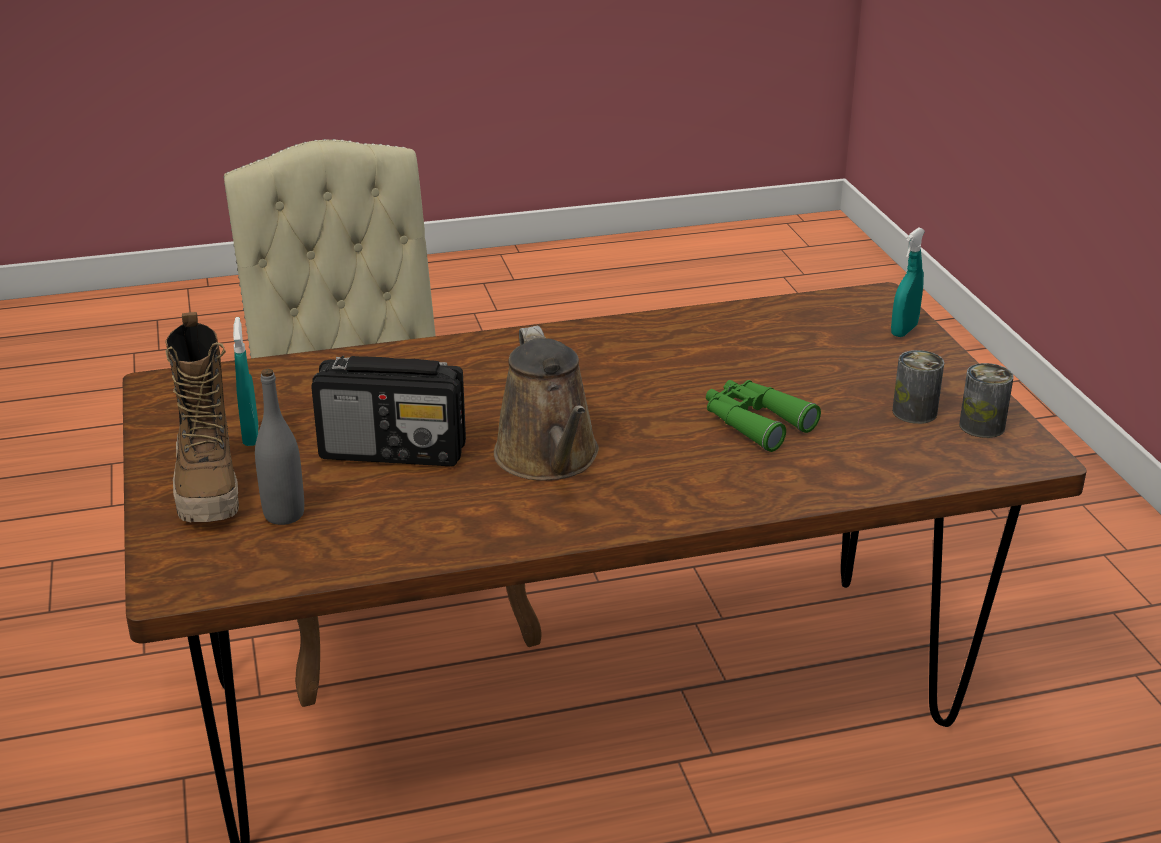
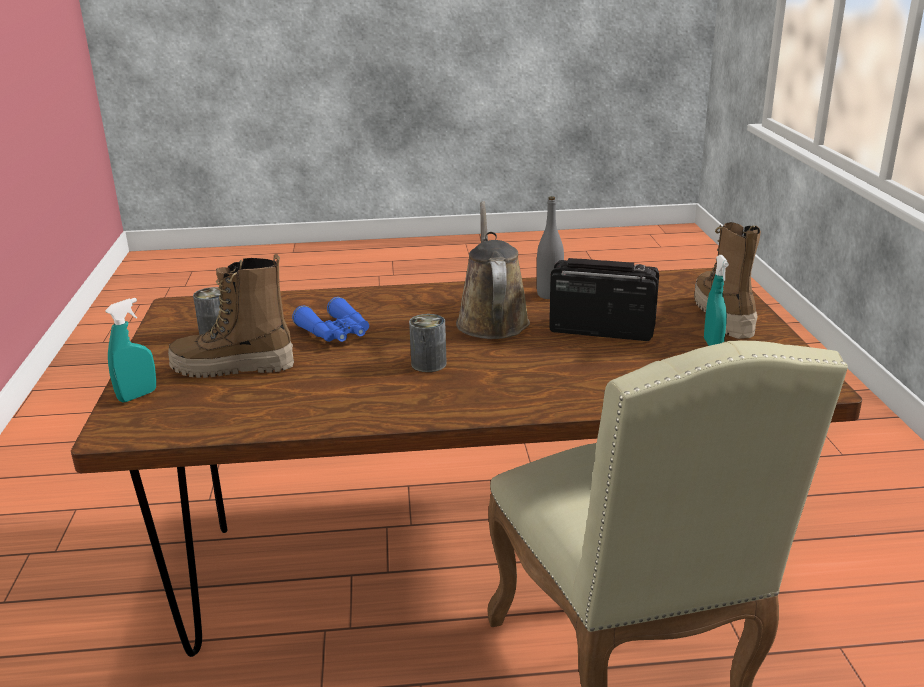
camera: 170 degrees left, 5 degrees down
grey bottle [255,369,304,525] -> grey bottle moved to [537,196,564,299]
green binoculars [706,380,821,452] -> blue binoculars [292,297,369,342]
can [959,363,1014,438] -> can moved to [409,314,447,372]
none -> boot [168,254,294,378]

